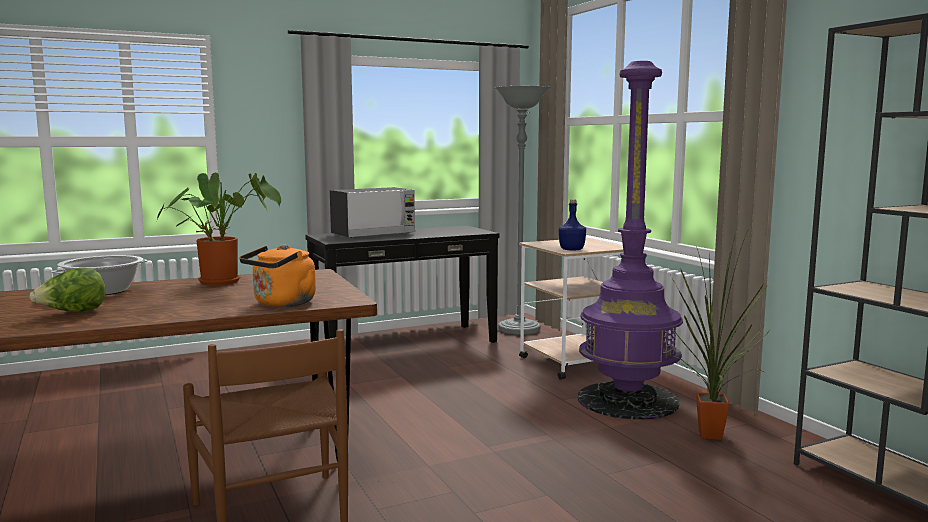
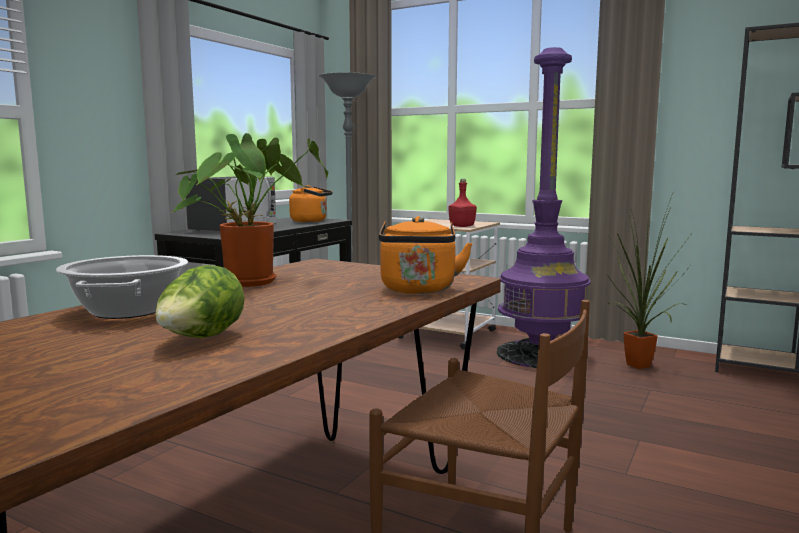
camera: 35 degrees left, 0 degrees up
blue bottle [559,199,586,251] -> red bottle [448,179,477,227]
none -> orange kettle [289,185,333,222]

